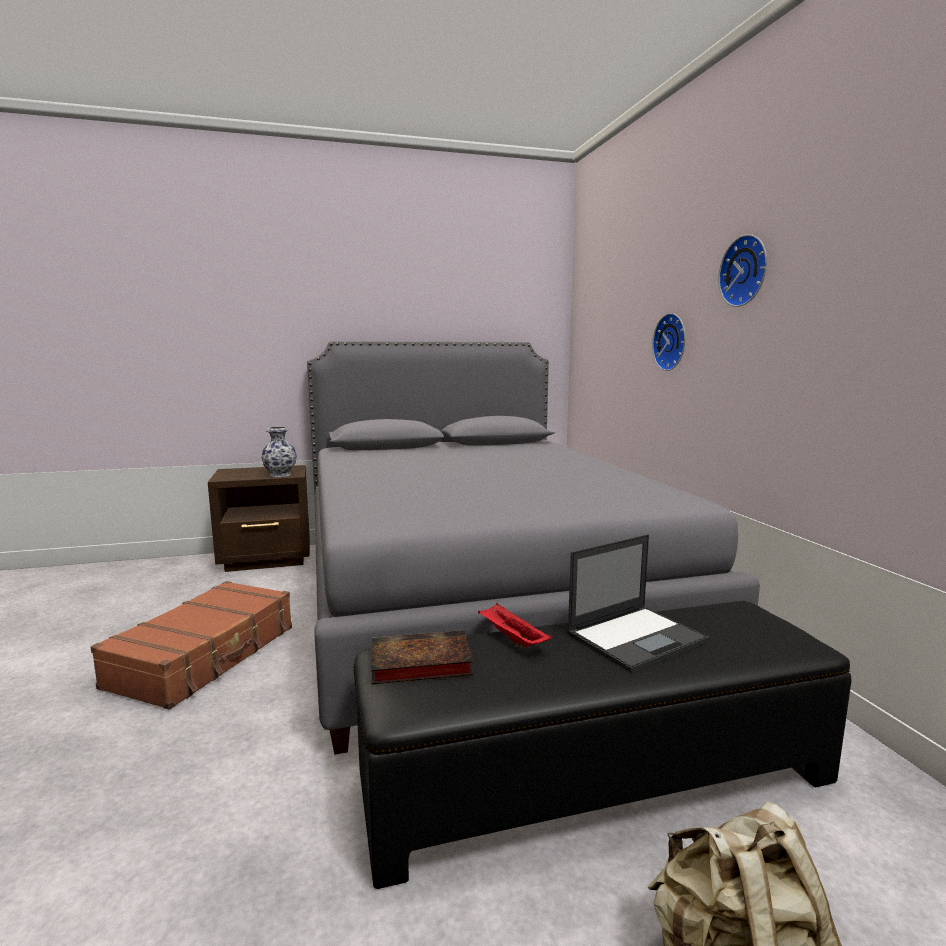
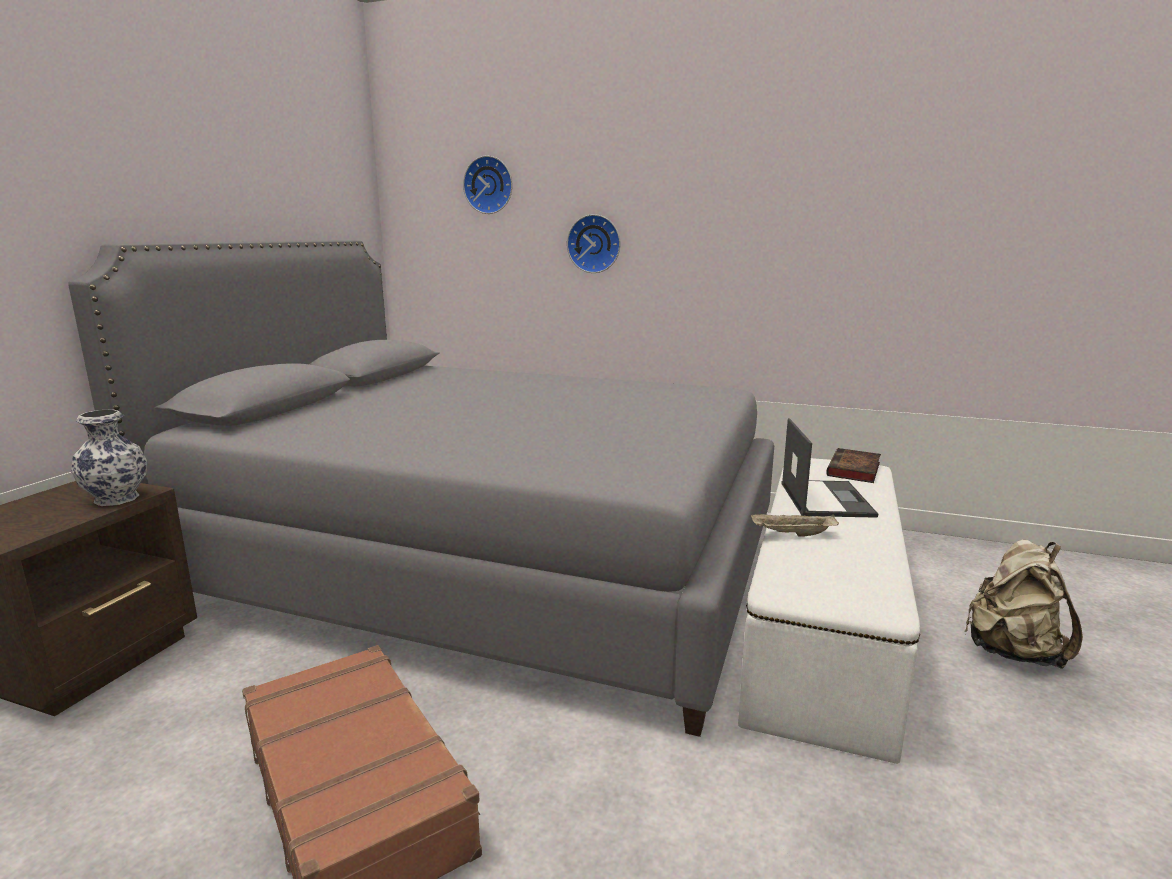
camera: 55 degrees left, 5 degrees up
black bench [353,601,852,889] -> white bench [738,458,920,764]
book [371,630,473,684] -> book moved to [826,448,881,483]
red tray [478,603,552,647] -> beige tray [751,514,839,537]
wall clock [718,234,767,307] -> wall clock moved to [463,155,512,214]

